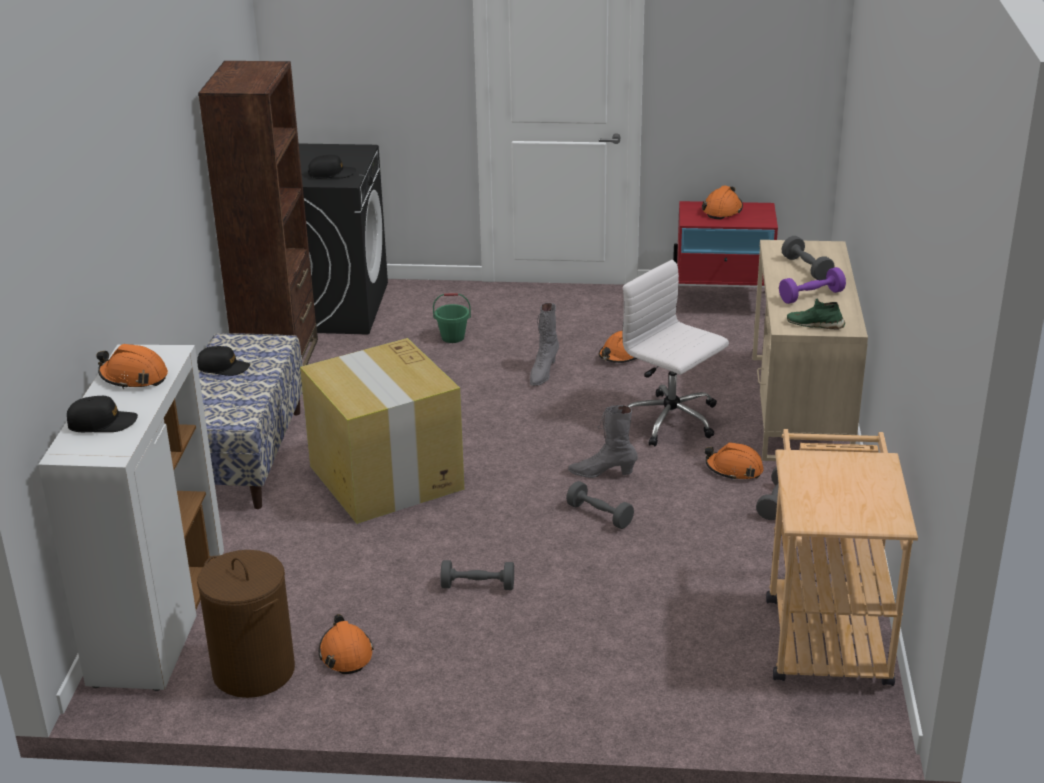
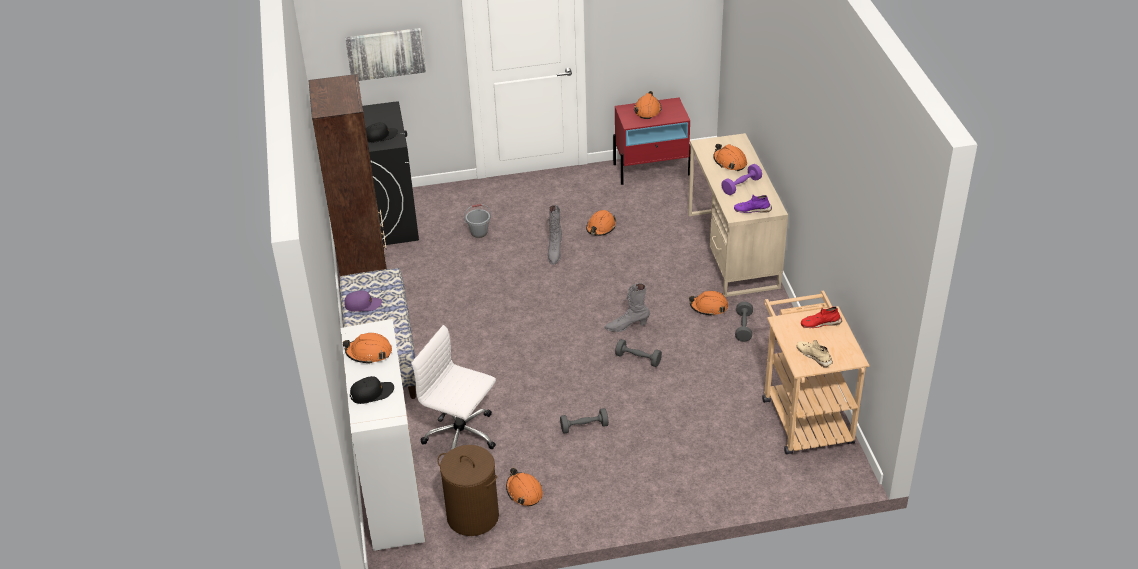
camera: 15 degrees left, 10 degrees up
black cap [197,346,250,376] -> purple cap [344,291,382,312]
cardboard box [300,338,464,524] -> none
green bucket [433,293,471,343] -> grey bucket [464,204,491,238]
white office chair [623,260,729,446] -> white office chair moved to [411,325,496,450]
grey dumbbell [782,236,835,280] -> orange hard hat [713,144,747,171]
green shoe [787,299,845,330] -> purple shoe [734,195,772,213]
none -> picture [345,28,426,81]
none -> beige shoe [797,340,833,368]
none -> red shoe [801,307,842,328]

